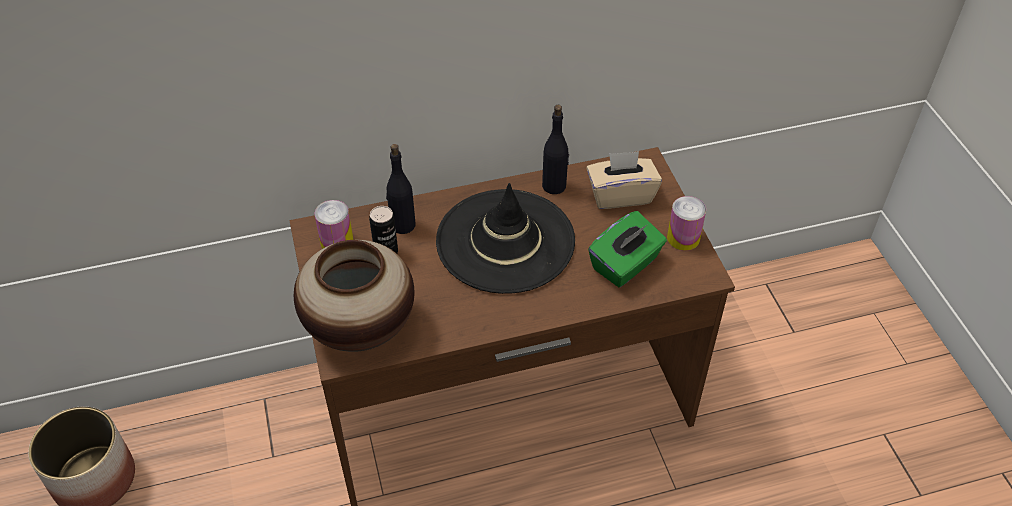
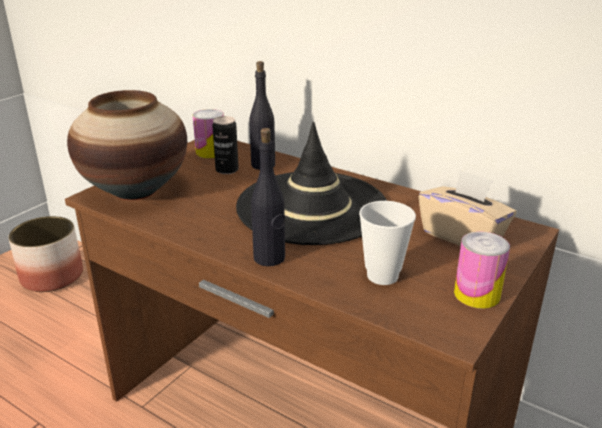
camera: 50 degrees right, 20 degrees down
black bottle [542,105,569,194] -> black bottle moved to [251,128,285,266]
green tissue box [588,211,667,287] -> cup [359,201,416,285]

